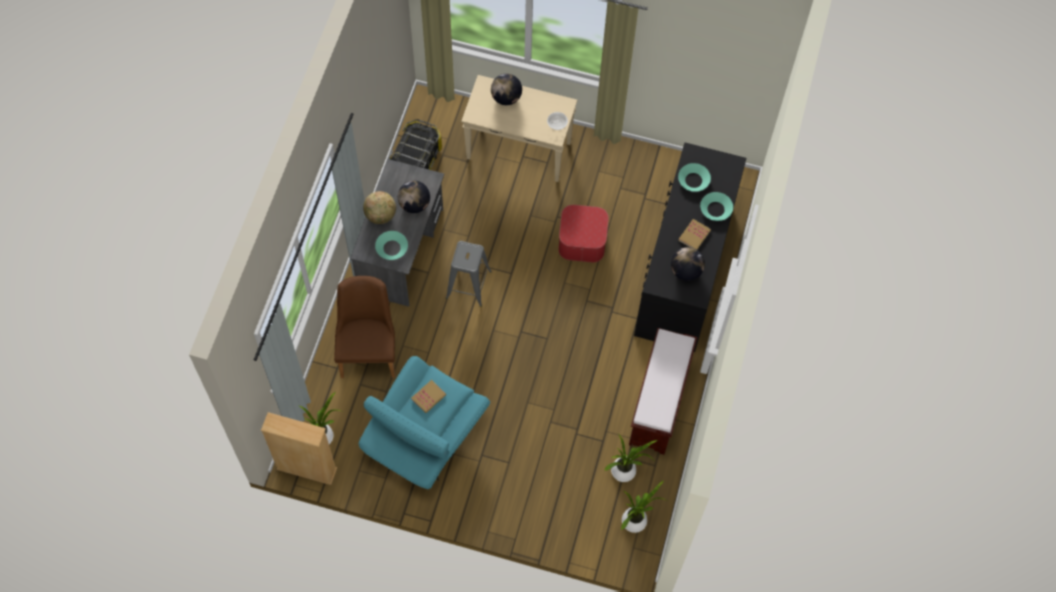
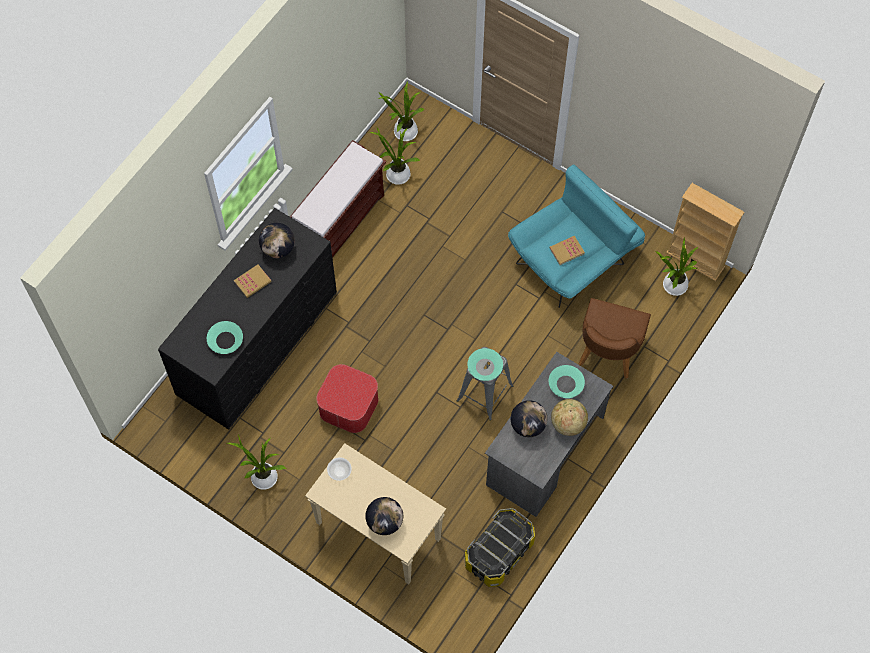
camera: 160 degrees left, 0 degrees up
turquoise bowl [700,192,733,221] -> turquoise bowl moved to [468,348,503,381]
none -> potted plant [227,435,286,490]

